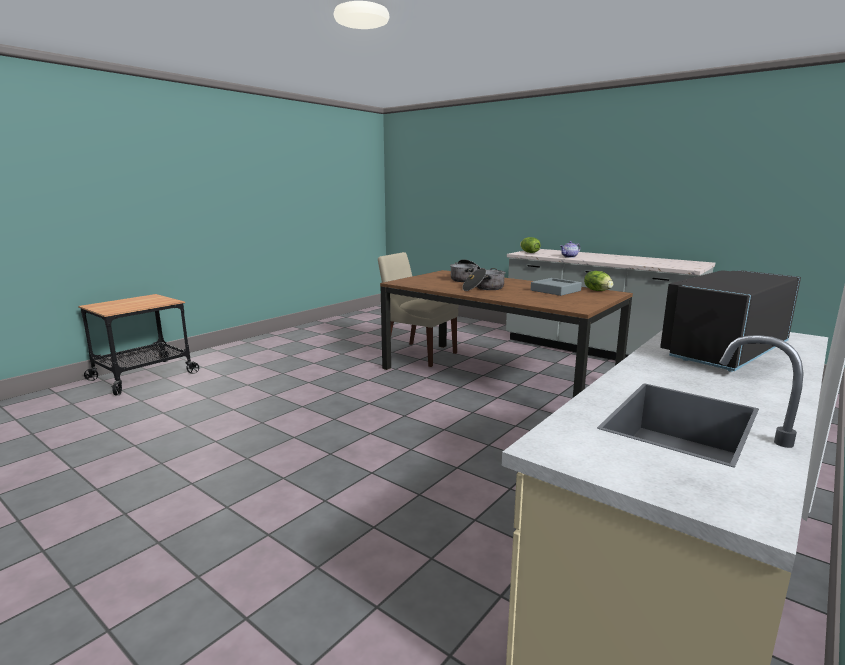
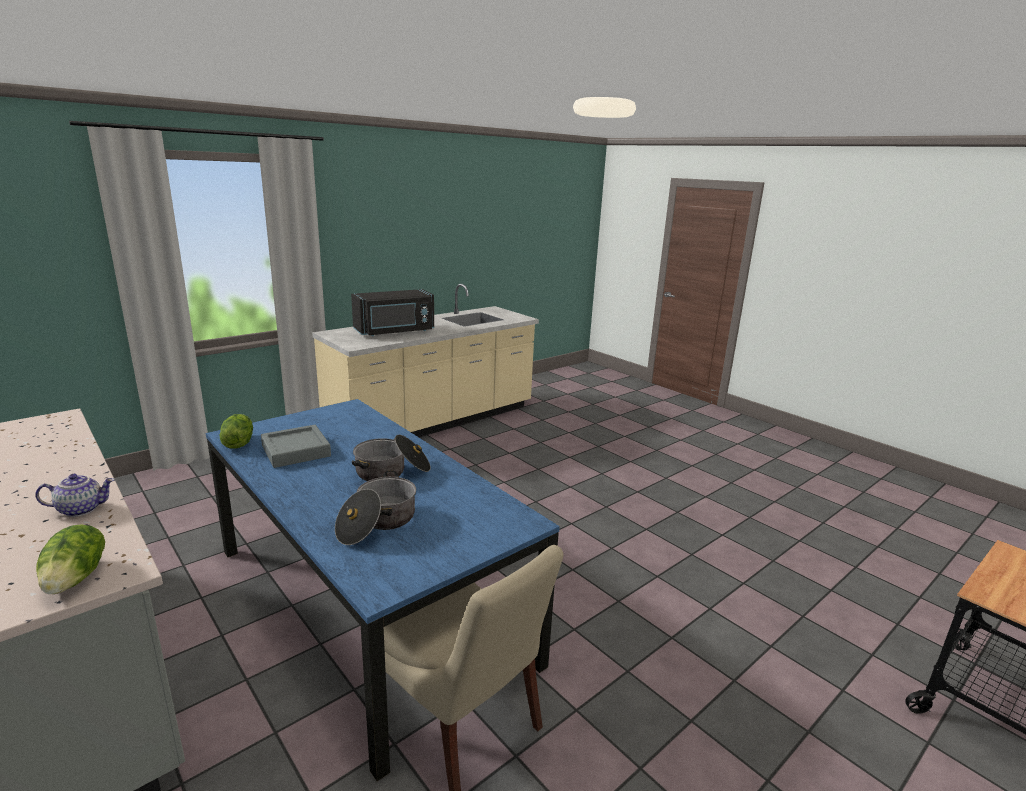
camera: 170 degrees left, 5 degrees up
brown dining table [380,270,633,398] -> blue dining table [206,399,560,781]

